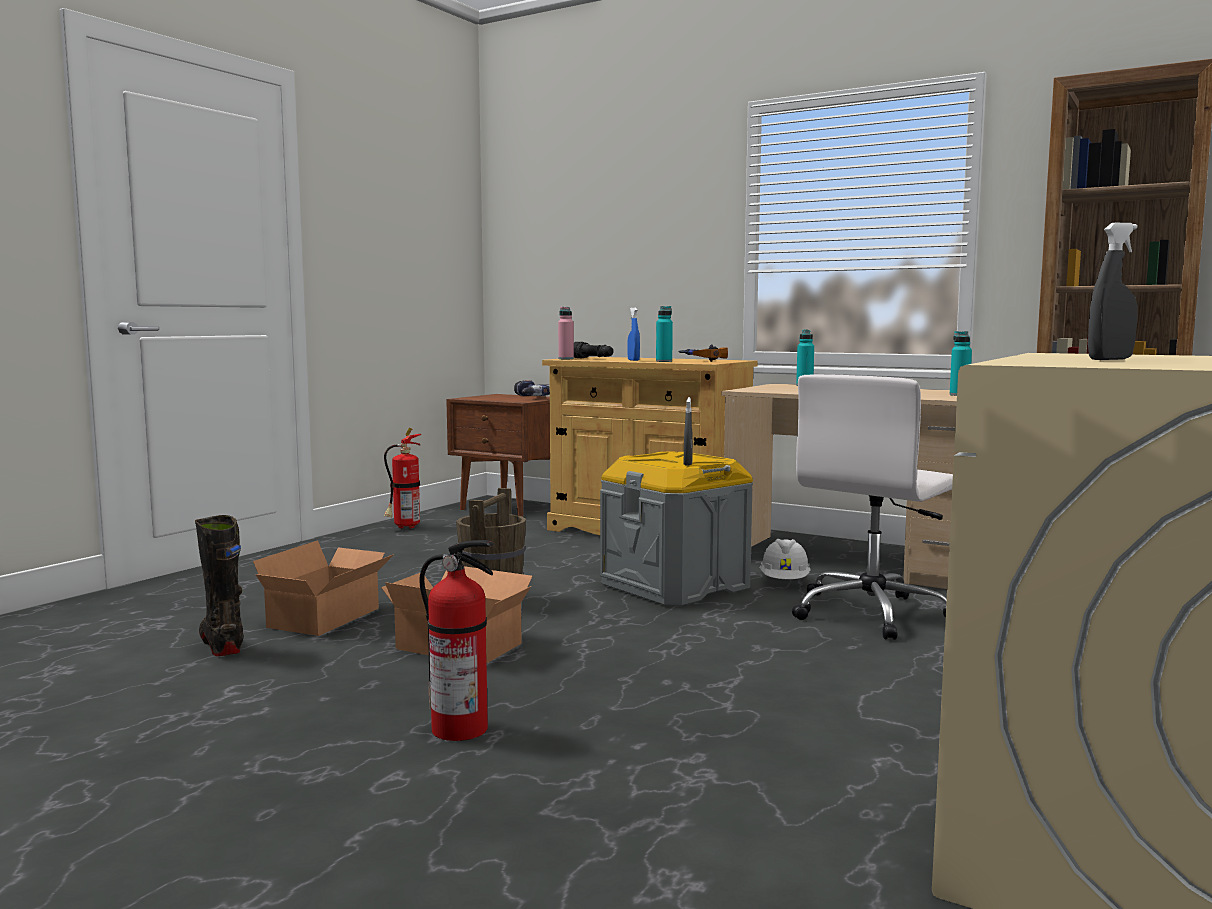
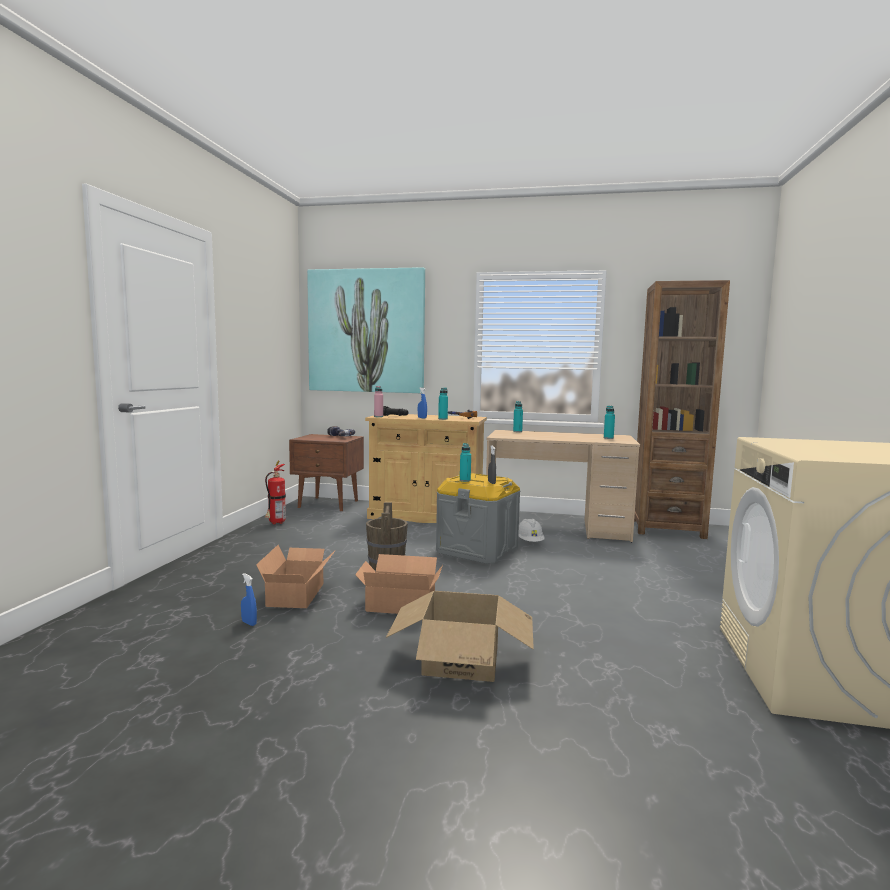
camera: 20 degrees left, 0 degrees up
black boot [195,515,244,656] -> blue spray bottle [241,573,257,626]
fire extinguisher [419,540,494,741] -> cardboard box [386,591,534,682]
white office chair [792,374,953,640] -> none
grey spray bottle [1088,223,1138,360] -> none
none -> picture [307,267,425,393]
none -> turquoise bottle [460,443,471,482]

